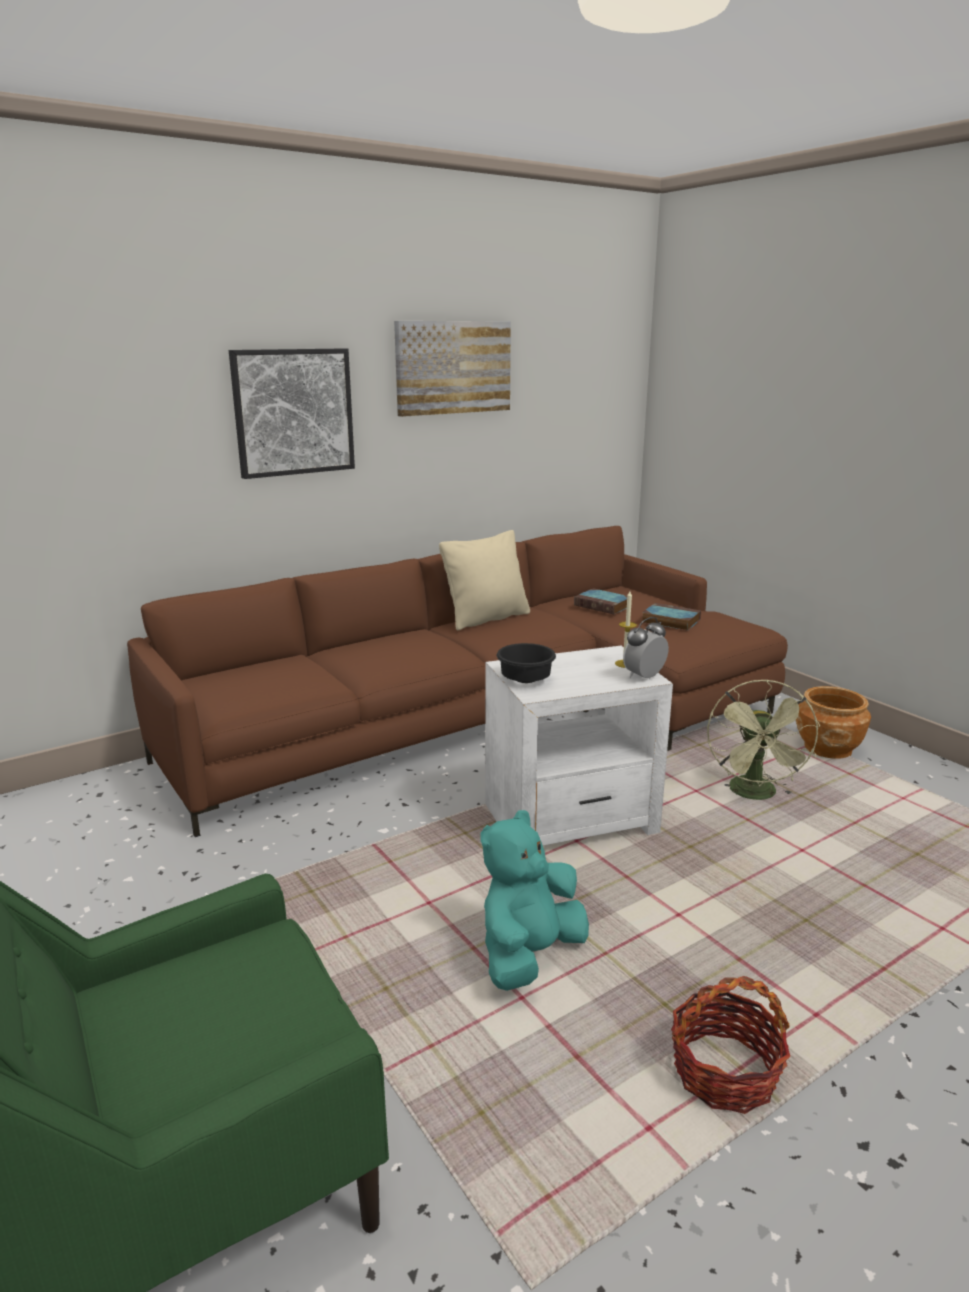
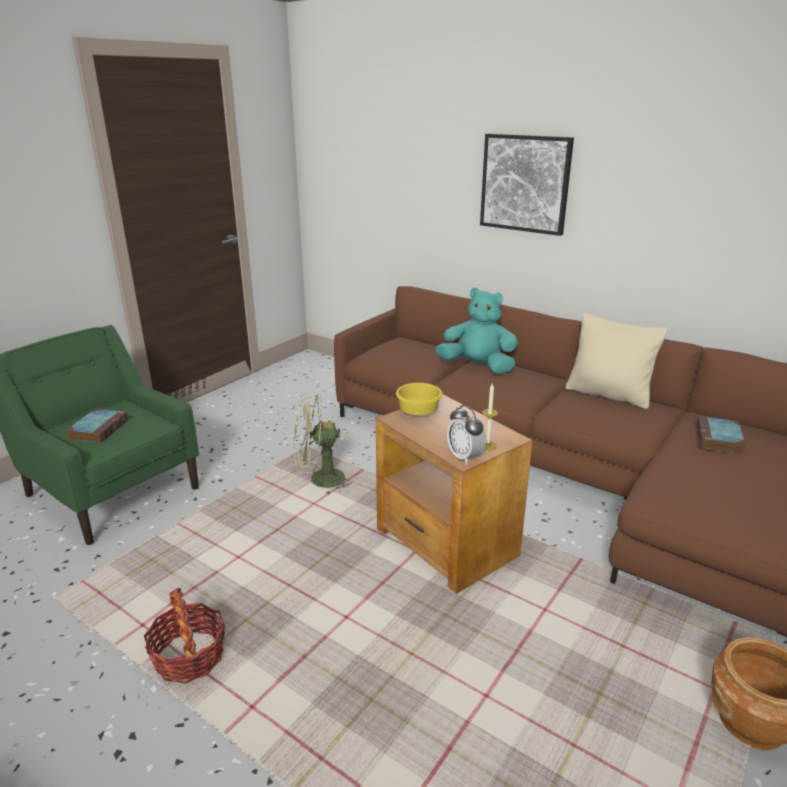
camera: 70 degrees right, 5 degrees up
picture [394,321,511,417] -> none
turquoise plush toy [480,810,589,991] -> turquoise plush toy moved to [435,288,518,374]
white side table [485,646,673,845] -> brown side table [376,394,533,594]
black bowl [497,643,556,683] -> yellow bowl [396,383,442,415]
alarm clock [623,617,669,679] -> alarm clock turned 150 degrees counterclockwise [447,405,486,465]
book [642,603,701,631] -> book moved to [66,409,128,443]
green fan [707,679,820,800] -> green fan moved to [293,394,352,494]

